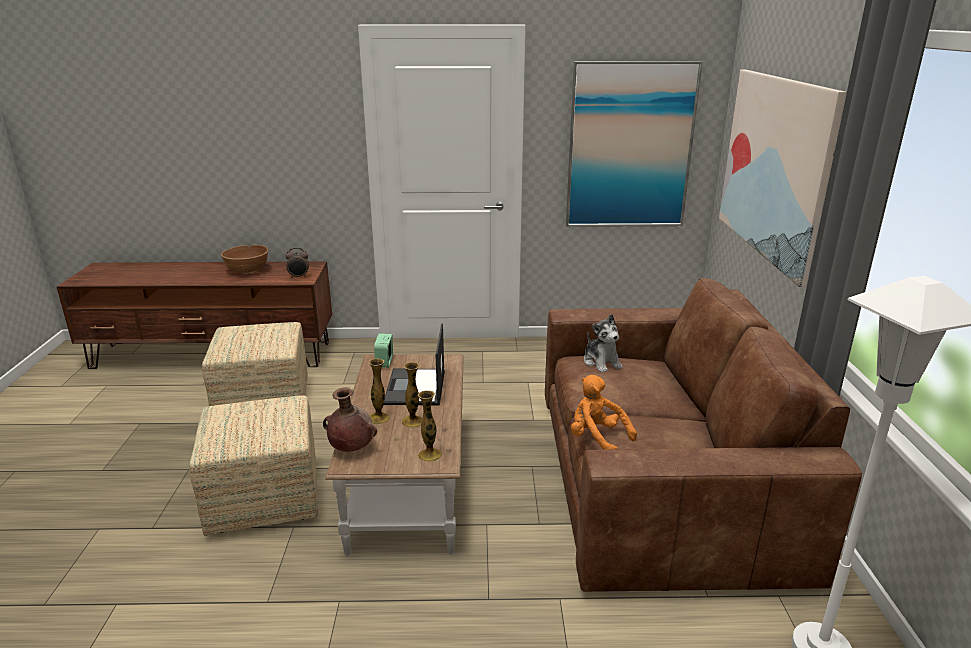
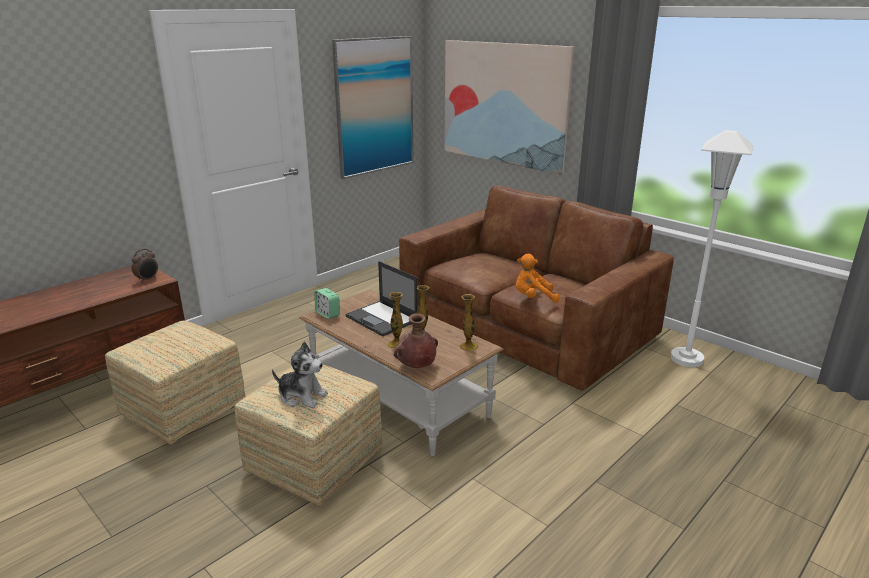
camera: 45 degrees left, 0 degrees up
brown bowl [221,245,268,274] -> none
plush toy [584,314,623,373] -> plush toy moved to [272,342,328,408]

